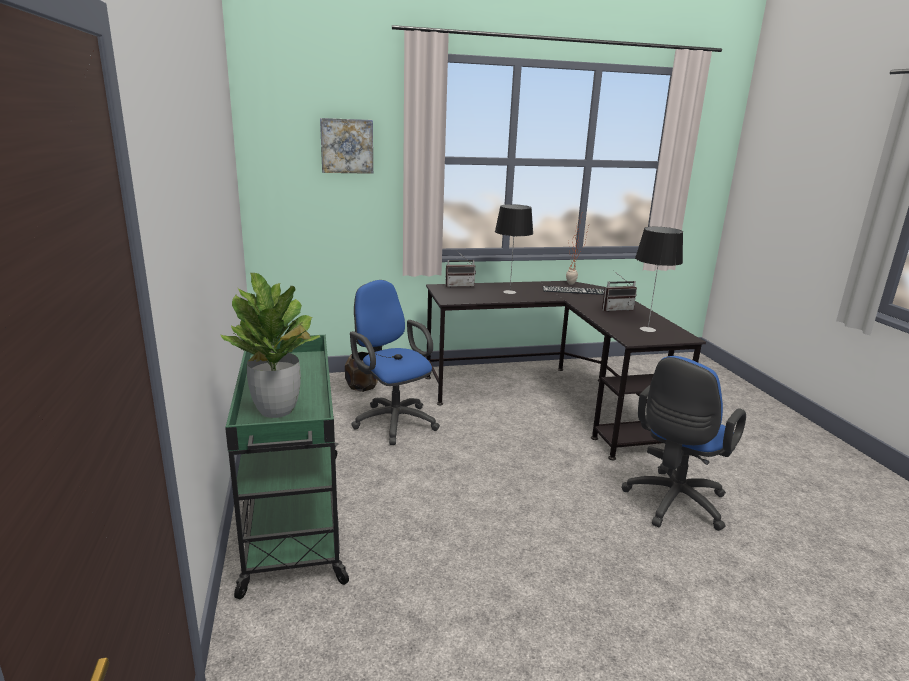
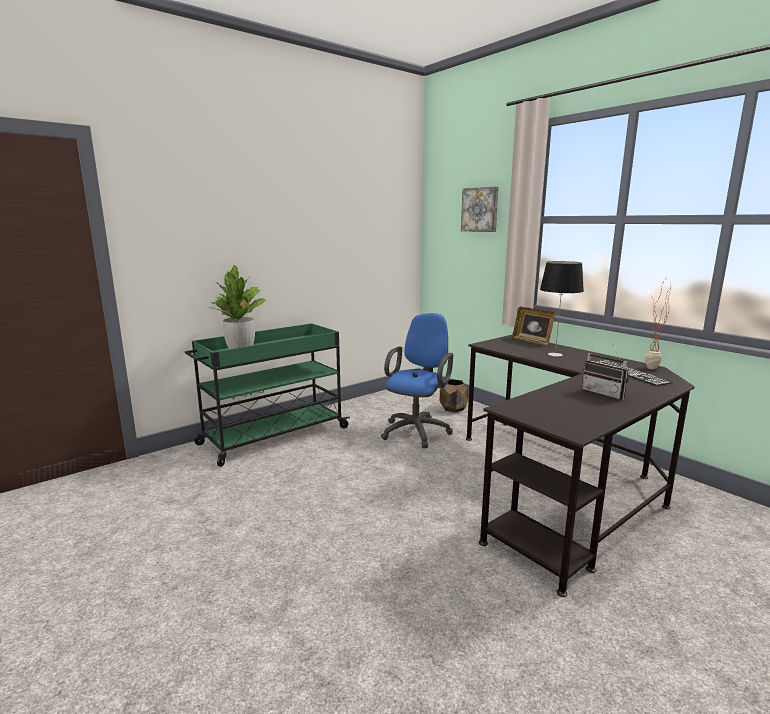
camera: 65 degrees right, 5 degrees down
radio [445,251,476,287] -> picture frame [512,307,555,345]
blue office chair [622,356,746,531] -> none
table lamp [635,227,683,332] -> none

